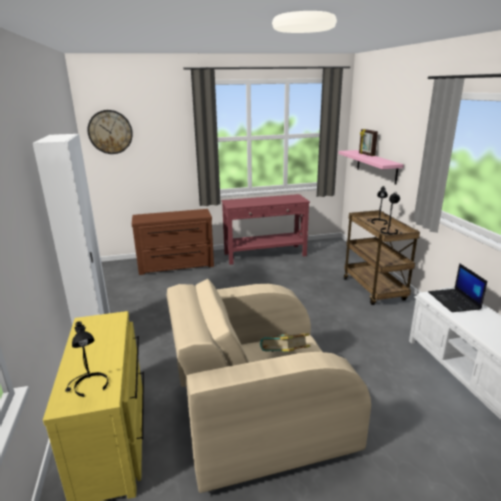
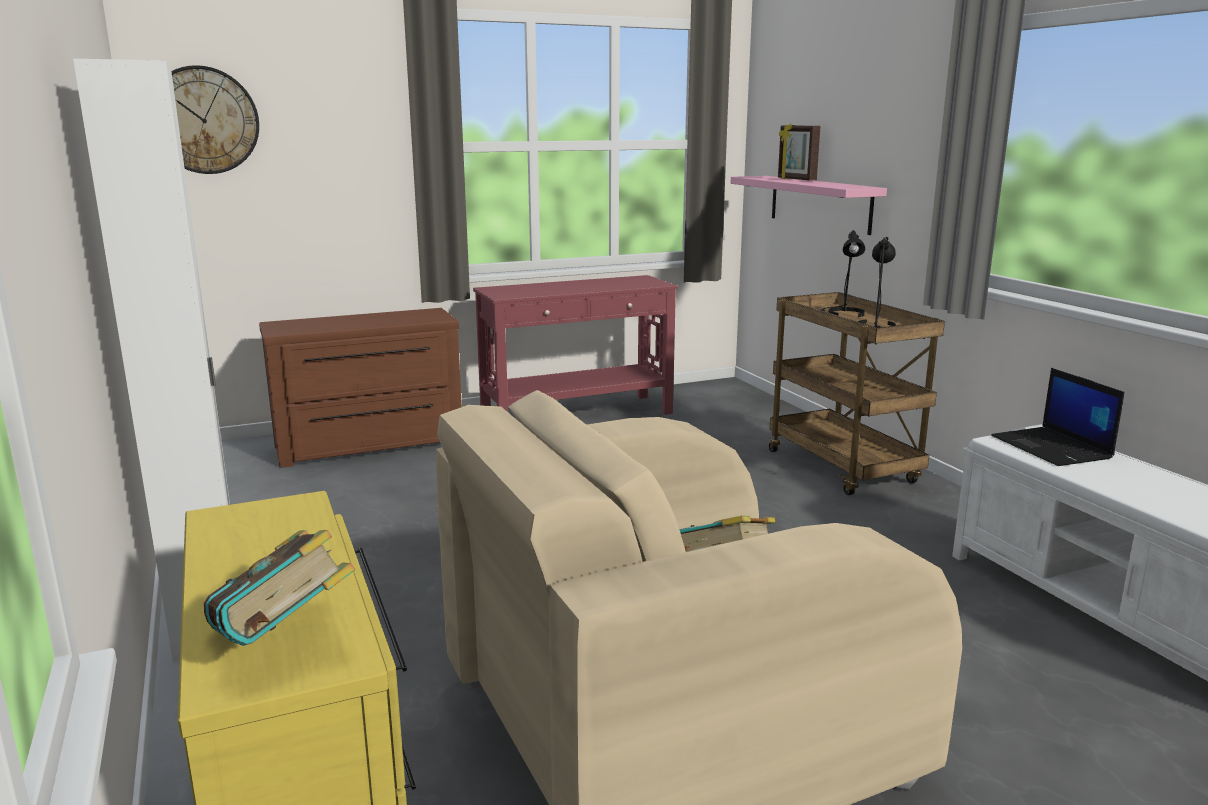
camera: 10 degrees left, 5 degrees down
black table lamp [65,321,108,397] -> book [204,530,355,646]

